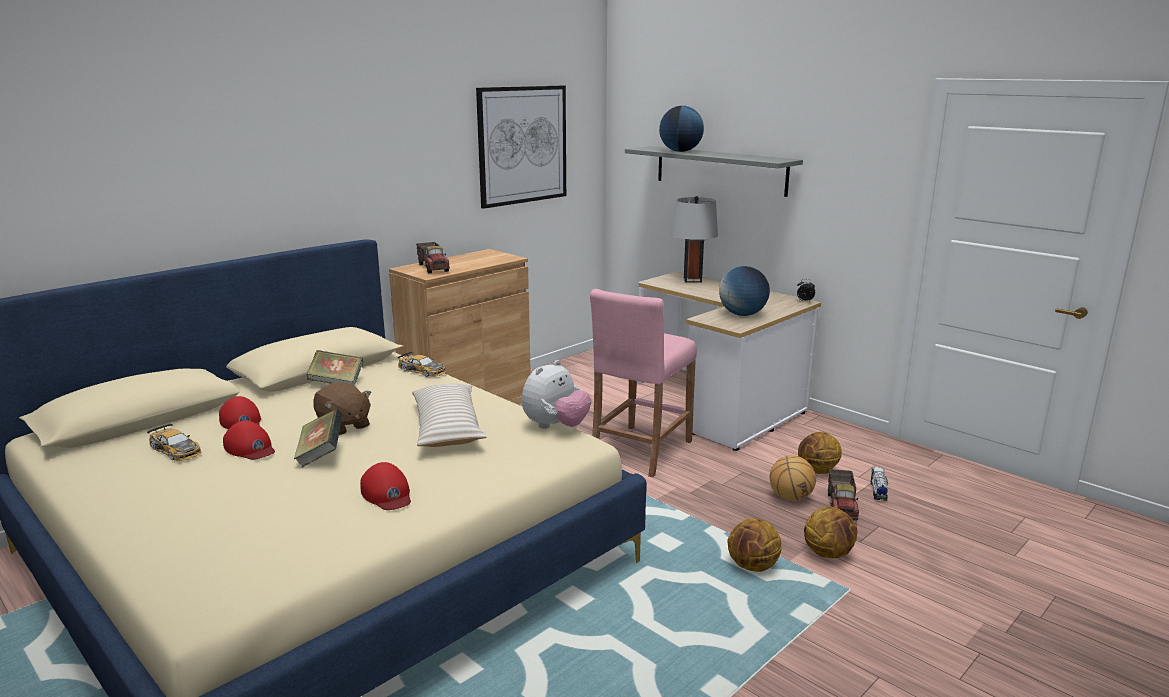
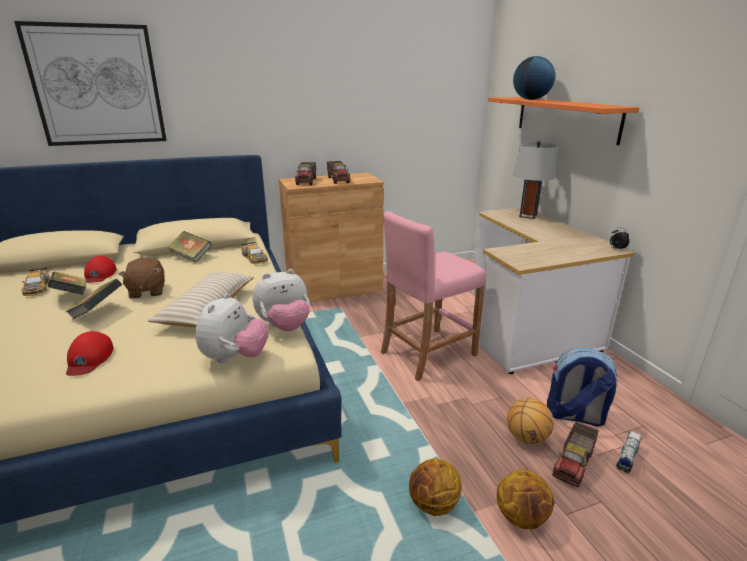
camera: 25 degrees right, 5 degrees up
red cap [223,421,275,460] -> book [48,272,87,295]
picture [476,86,566,209] -> picture moved to [14,21,167,146]
grey shelf [625,146,803,197] -> orange shelf [488,97,639,145]
globe [719,266,770,316] -> none
basketball [798,432,842,474] -> backpack [547,348,618,427]
none -> plush toy [196,293,269,363]
none -> toy truck [327,161,350,184]

